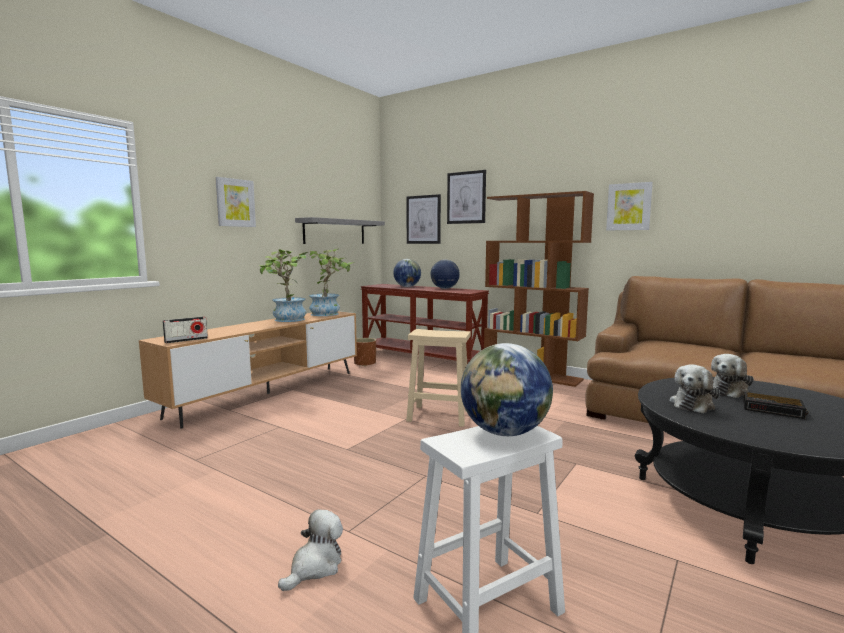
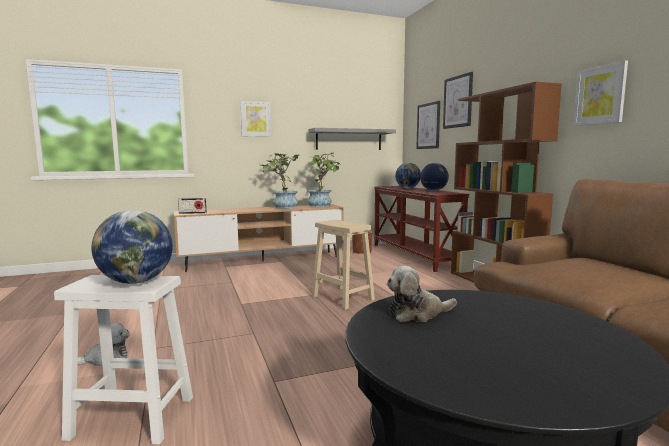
camera: 35 degrees right, 0 degrees up
plush toy [711,354,754,398] -> none
alarm clock [743,392,808,419] -> none

